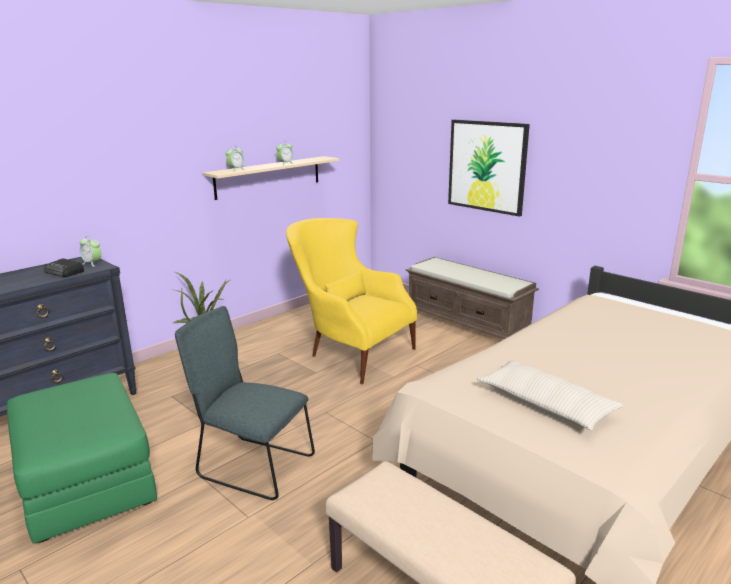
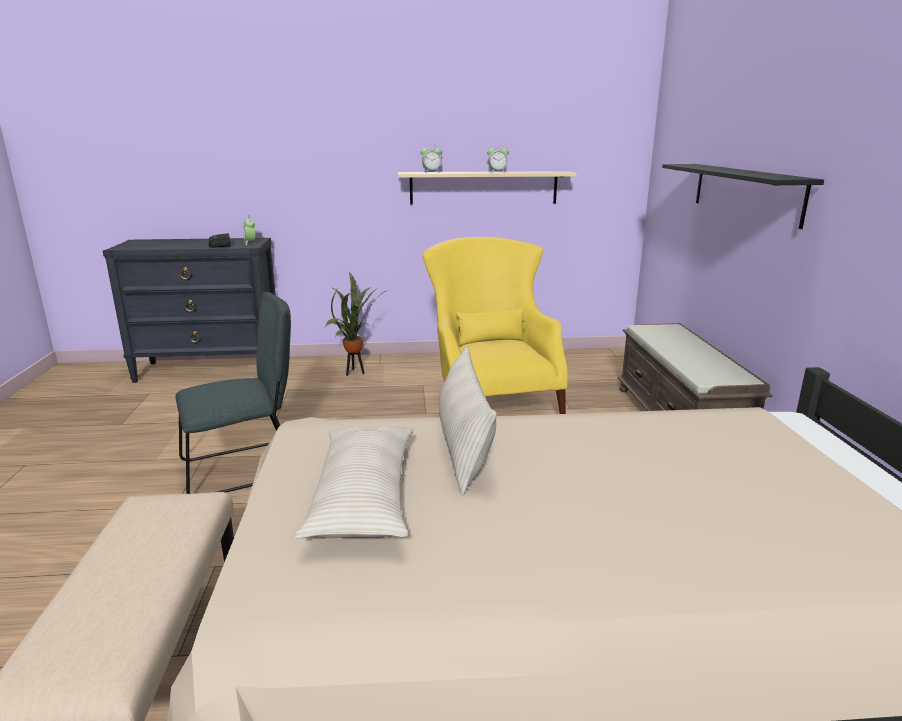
camera: 40 degrees right, 0 degrees up
green ottoman [7,373,157,544] -> none
grey chair [175,306,315,500] -> grey chair turned 90 degrees clockwise [175,292,291,494]
picture [448,120,530,217] -> black shelf [662,164,824,229]
none -> beige pillow [439,347,497,495]

